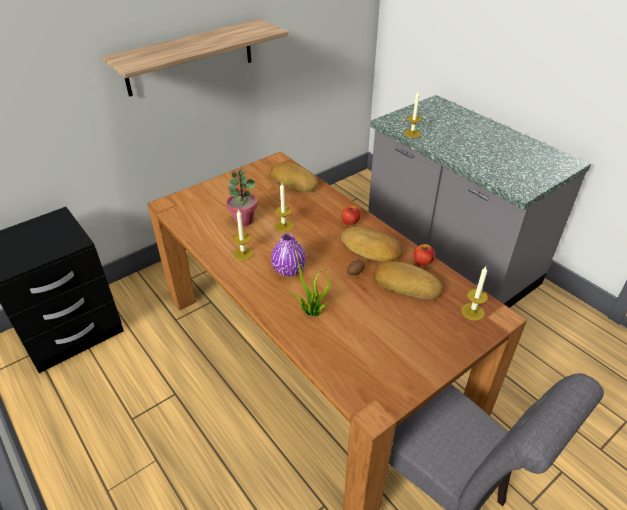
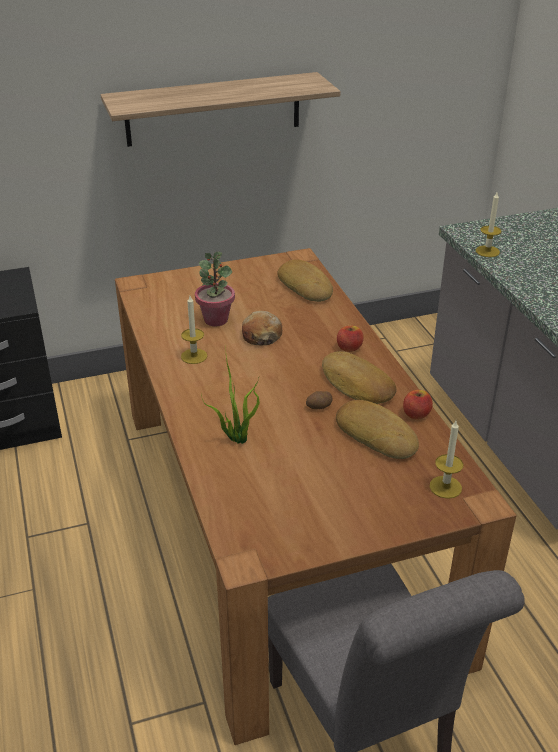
camera: 20 degrees right, 5 degrees down
purple vase [271,233,306,276] -> none
candle [274,184,294,232] -> bread [242,311,282,345]

